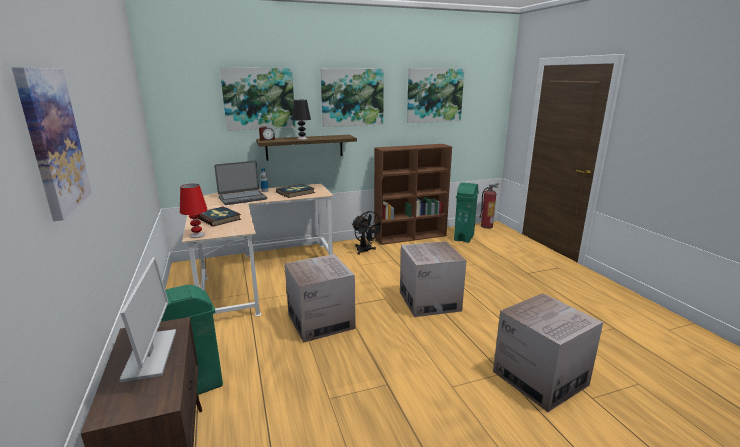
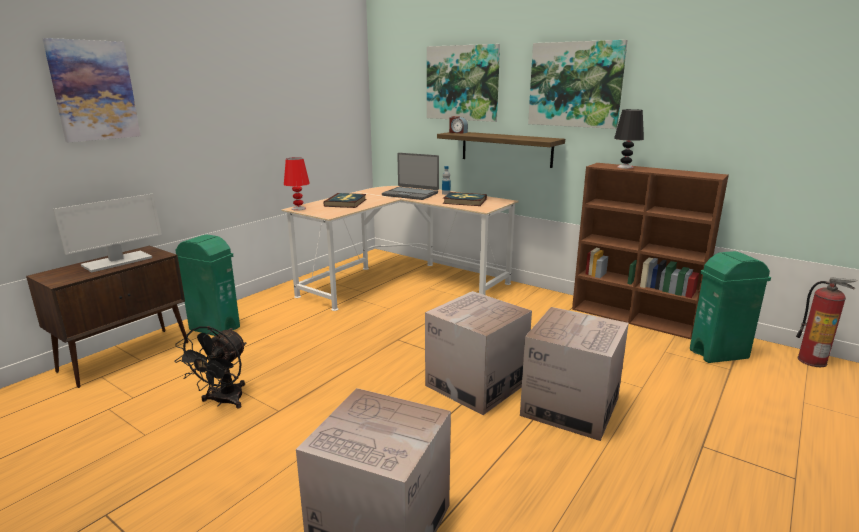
camera: 55 degrees right, 0 degrees up
cardboard box [285,254,356,343] -> cardboard box moved to [520,307,629,441]
black table lamp [292,100,311,140] -> black table lamp moved to [614,109,644,169]
black fan [352,211,384,255] -> black fan moved to [175,326,246,409]
picture [407,68,464,123] -> none

